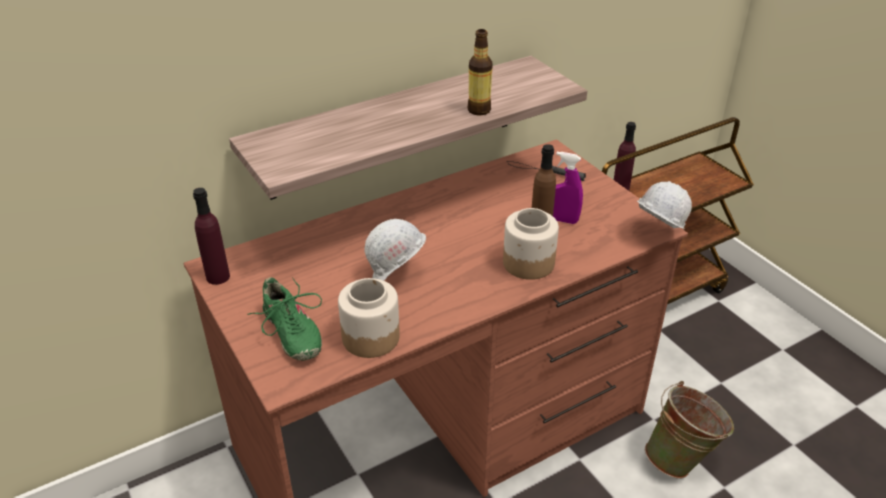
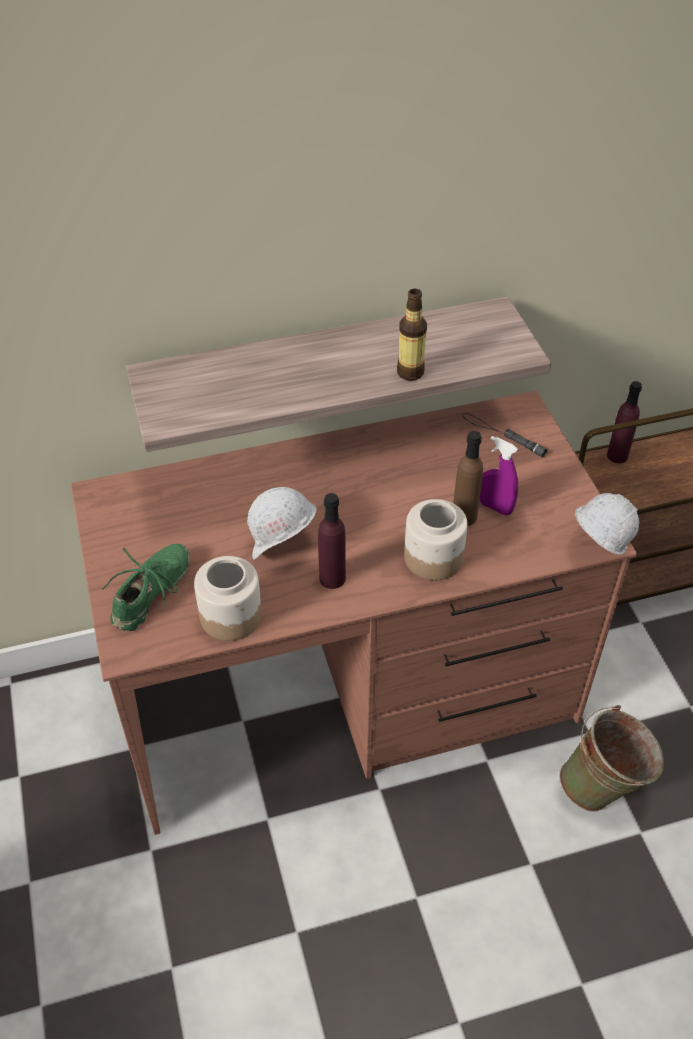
camera: 15 degrees right, 10 degrees up
purple bottle [193,188,230,285] -> purple bottle moved to [318,493,346,589]
green shoe [247,277,322,361] -> green shoe turned 135 degrees counterclockwise [102,544,190,631]

